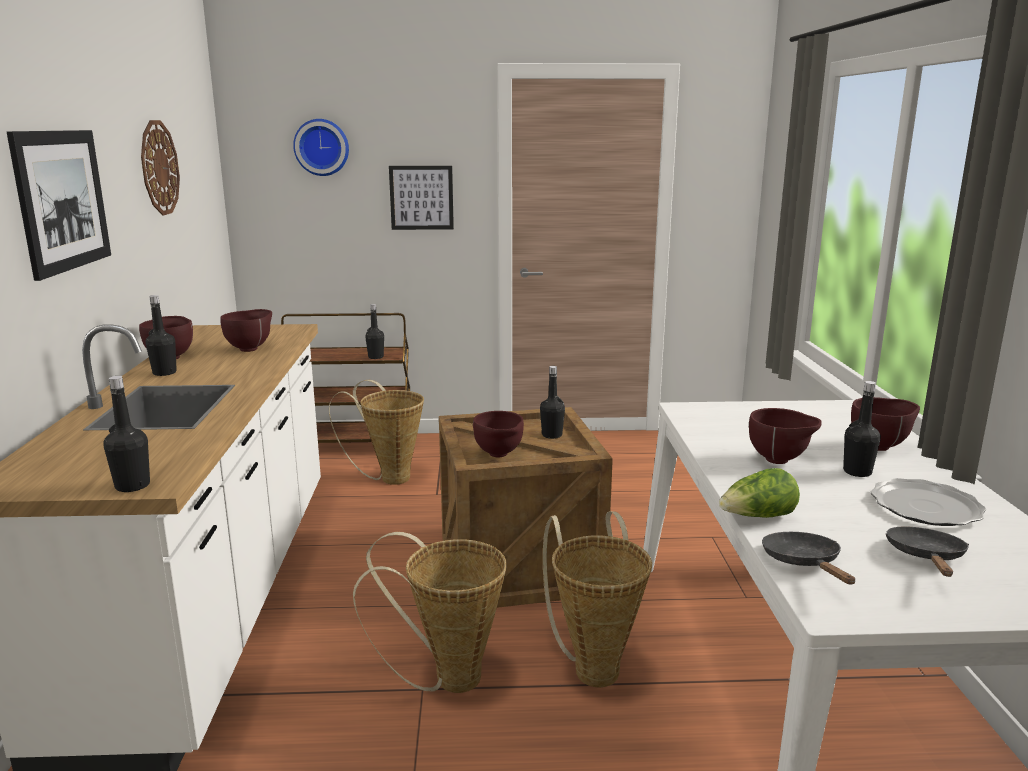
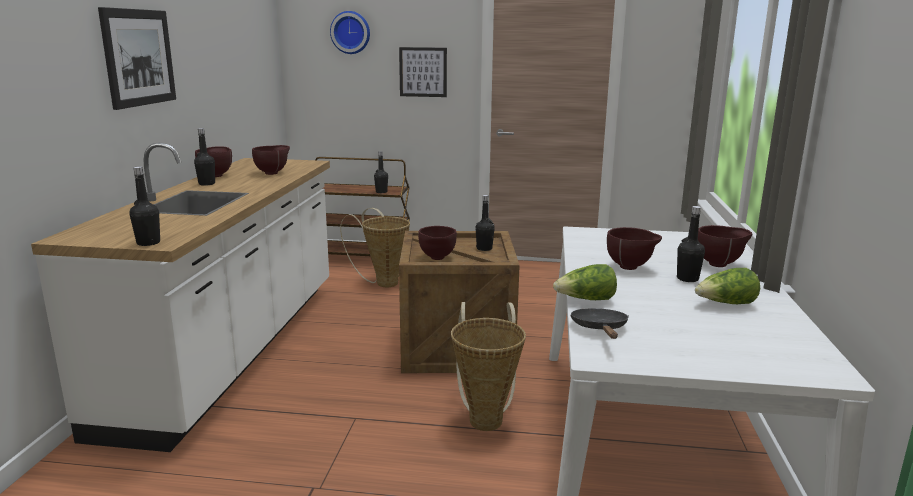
camera: 10 degrees right, 0 degrees up
wall clock [141,120,180,215] -> none
basket [353,532,507,693] -> none
plate [870,478,986,526] -> lettuce [695,268,760,304]
black frying pan [886,526,969,577] -> none

